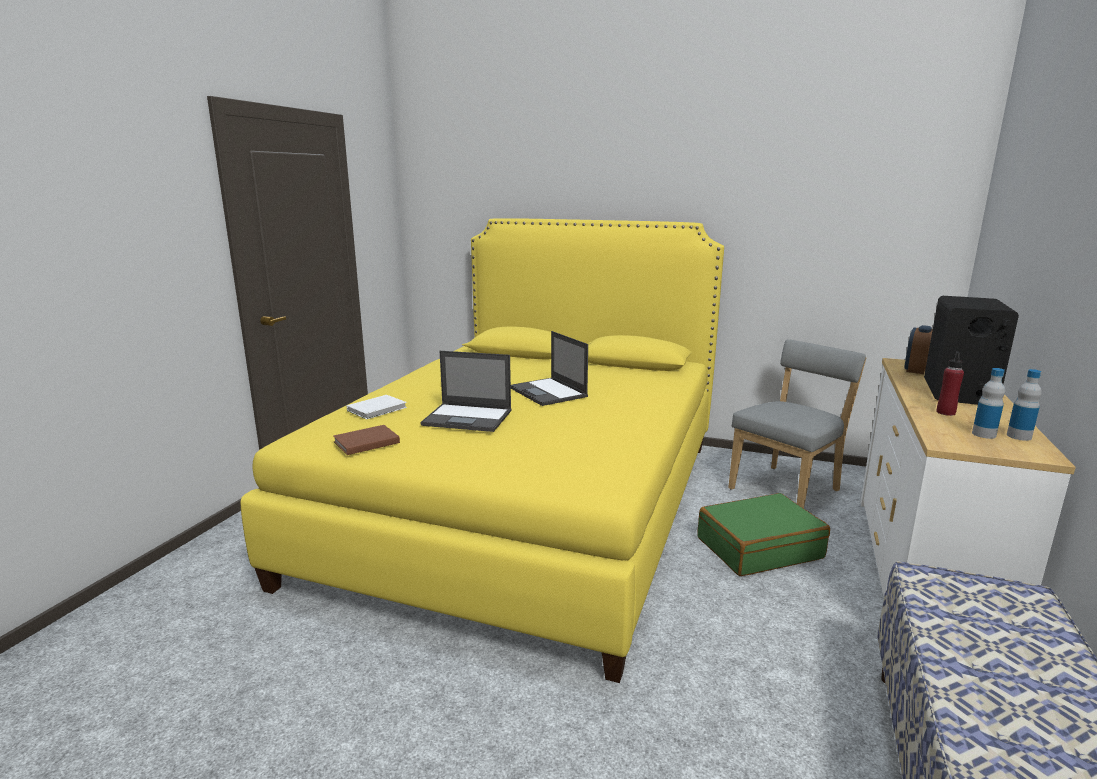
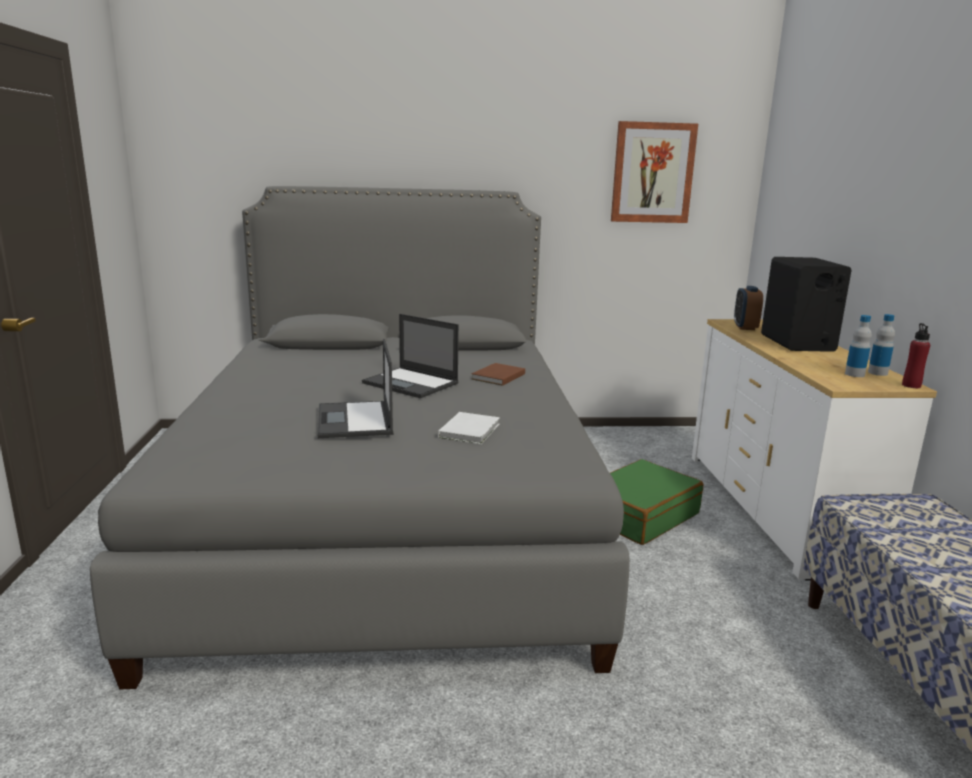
camera: 25 degrees left, 0 degrees up
yellow bed [240,218,724,683] -> grey bed [90,186,629,689]
brown book [333,425,400,455] -> brown book moved to [472,363,525,386]
white book [347,395,407,420] -> white book moved to [438,412,500,444]
laptop [420,351,512,432] -> laptop turned 90 degrees clockwise [318,339,393,438]
grey chair [728,339,866,508] -> none
red bottle [936,351,964,416] -> red bottle moved to [902,323,930,388]
none -> picture [611,121,698,223]

